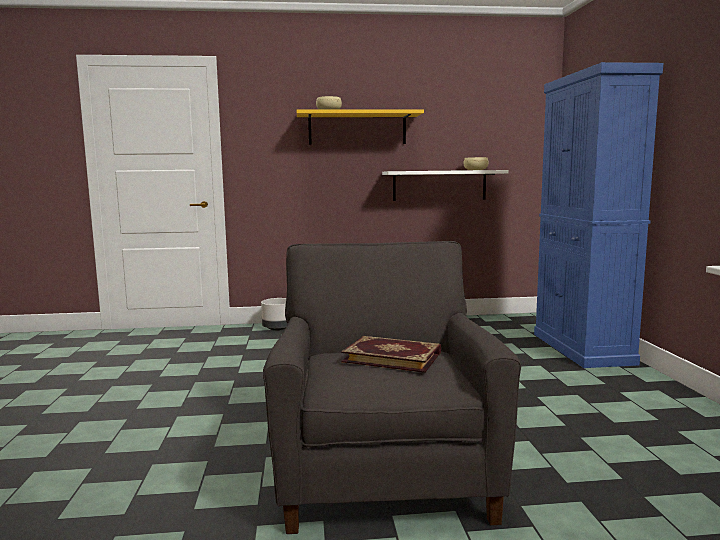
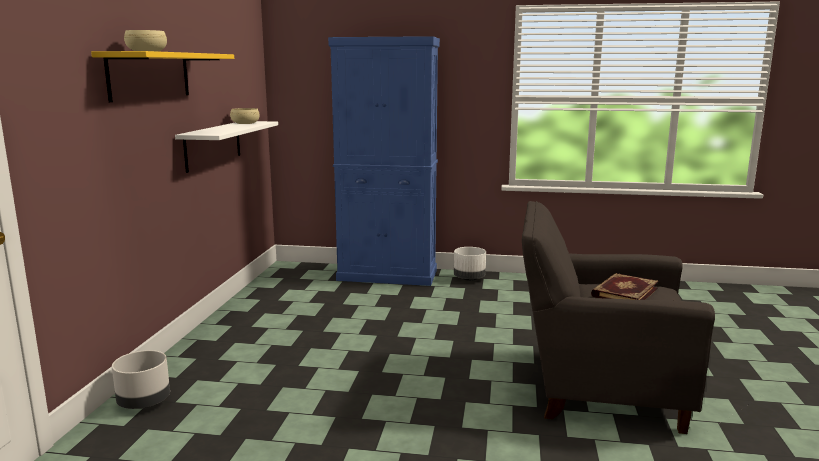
camera: 75 degrees left, 5 degrees up
none -> white planter [454,247,486,281]

